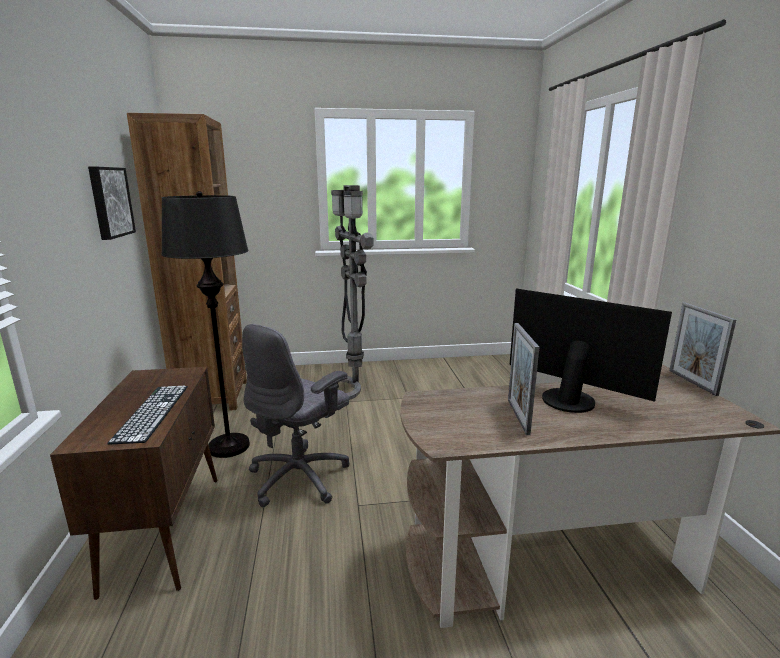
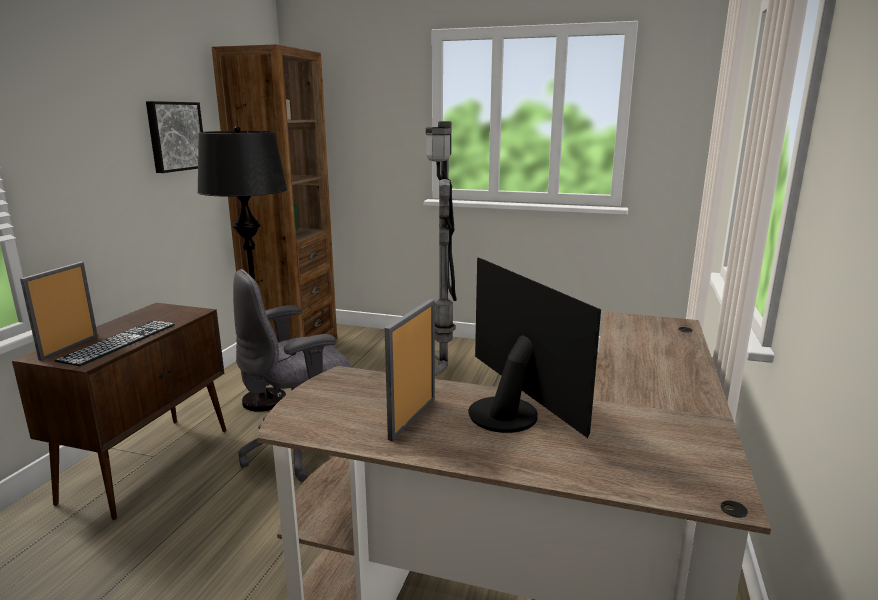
camera: 25 degrees right, 0 degrees up
picture frame [669,303,736,396] -> picture frame moved to [20,262,98,361]

